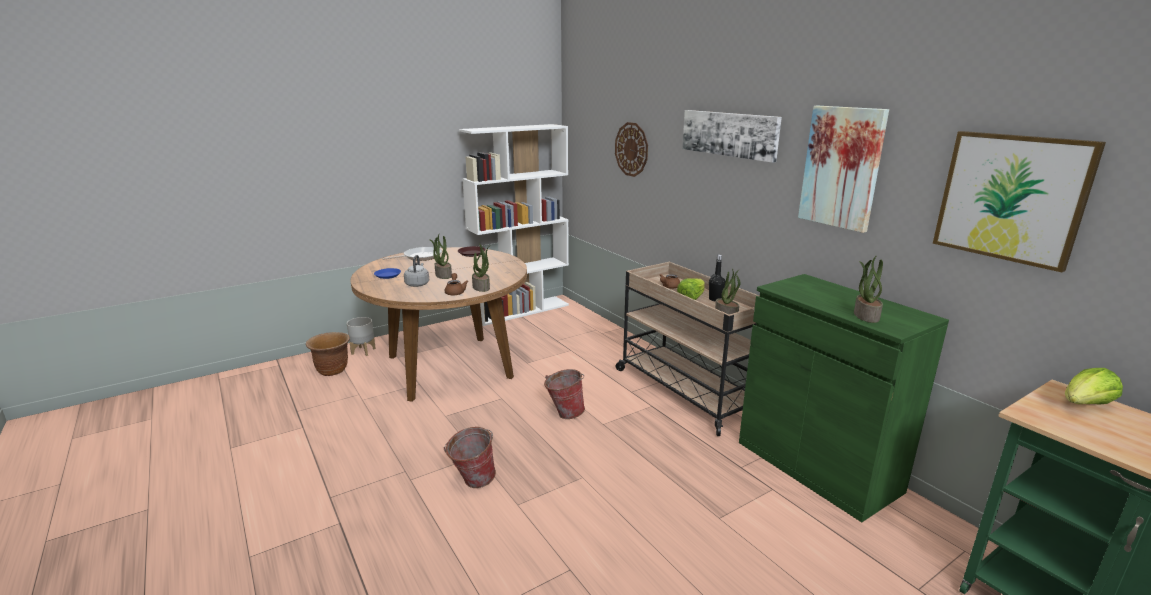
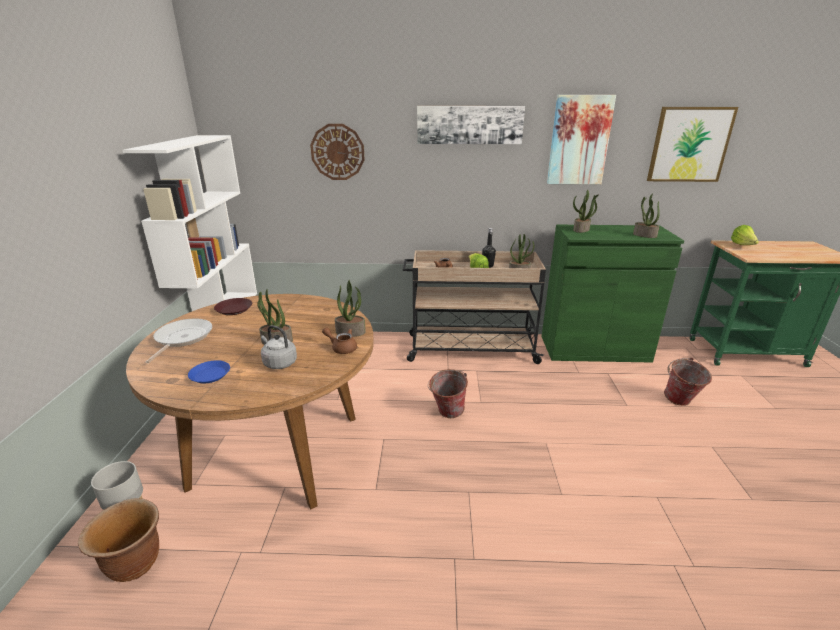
camera: 55 degrees left, 5 degrees up
bucket [444,427,496,488] -> bucket moved to [664,358,712,406]
none -> potted plant [573,190,599,233]

